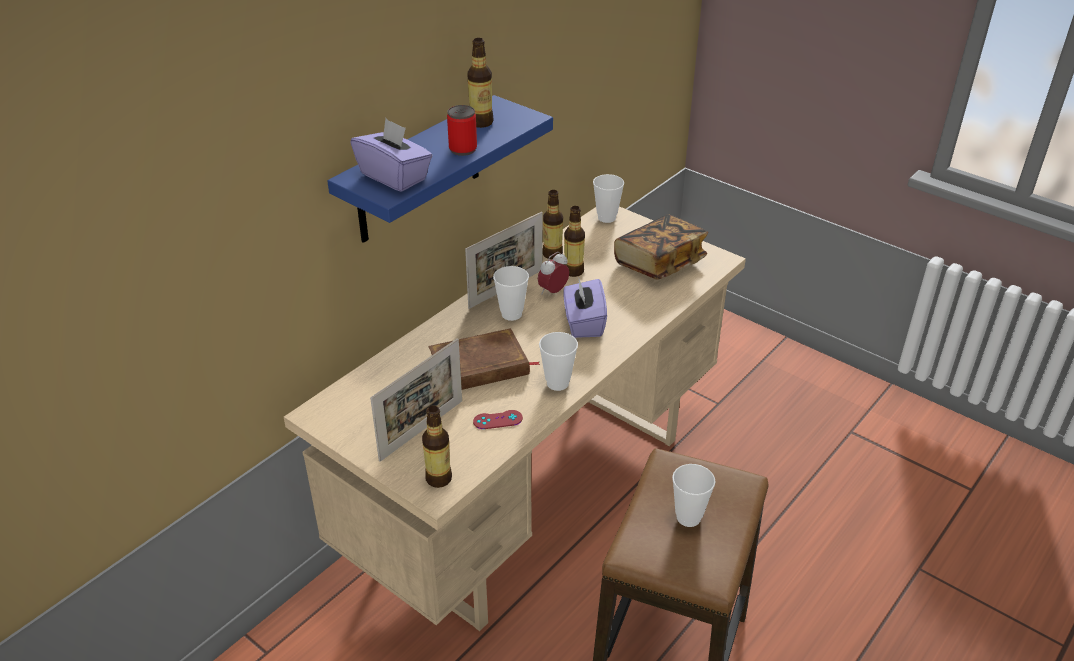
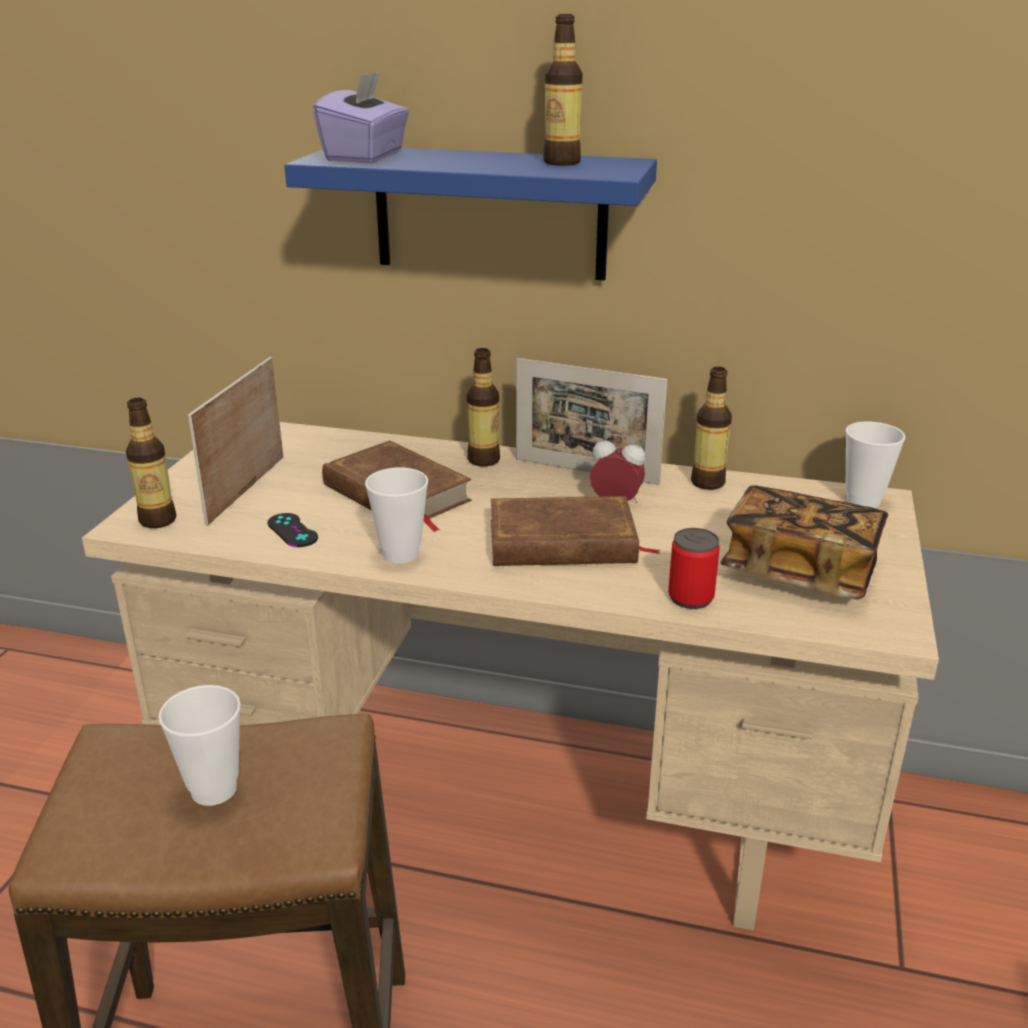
camera: 65 degrees right, 10 degrees down
picture frame [370,338,462,462] -> picture frame turned 90 degrees clockwise [188,357,283,526]
can [447,105,477,156] -> can moved to [668,528,720,609]
red game controller [473,410,523,429] -> black game controller [267,513,318,547]
cup [493,266,529,321] -> none
purple tissue box [563,279,607,338] -> brown book [491,496,660,566]
bottle [564,206,585,277] -> bottle moved to [467,348,500,466]

